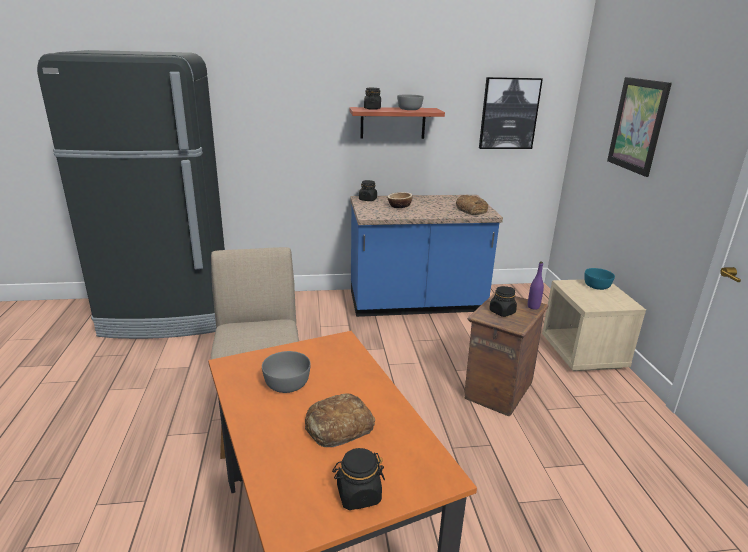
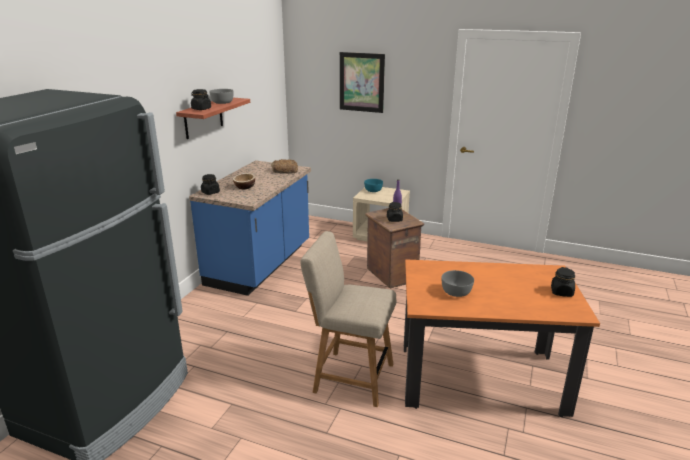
camera: 60 degrees left, 0 degrees up
bread [305,394,375,447] -> none
picture [479,77,543,149] -> none

